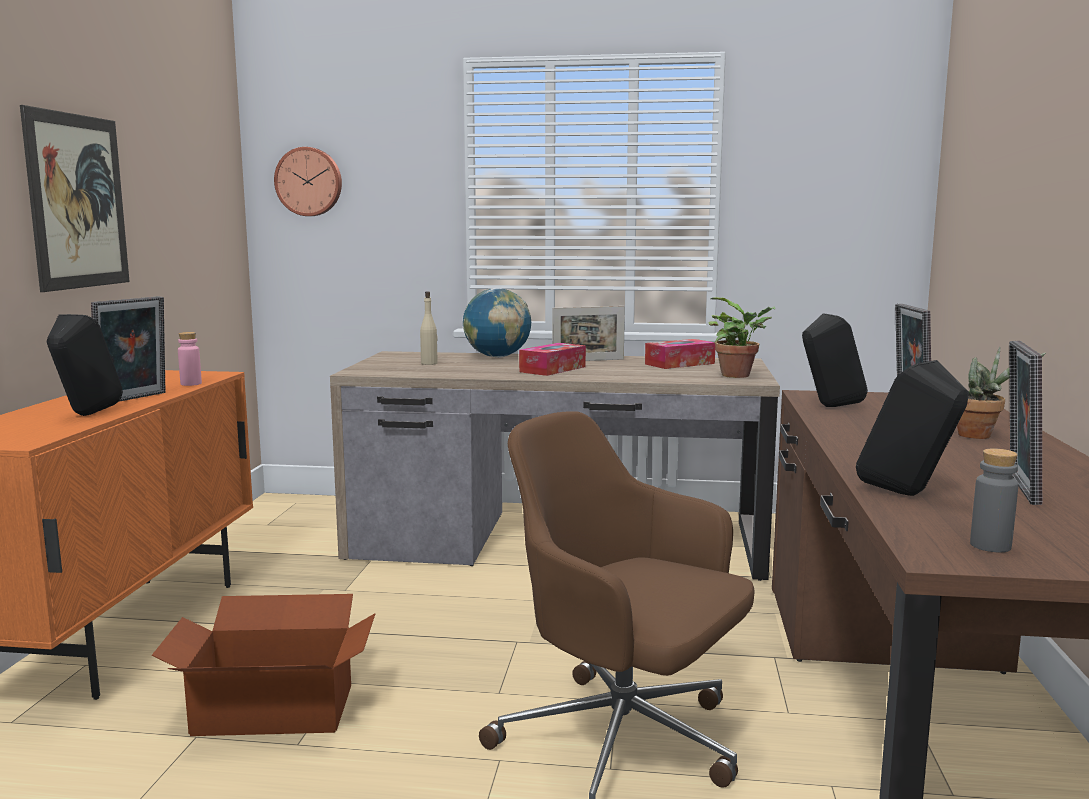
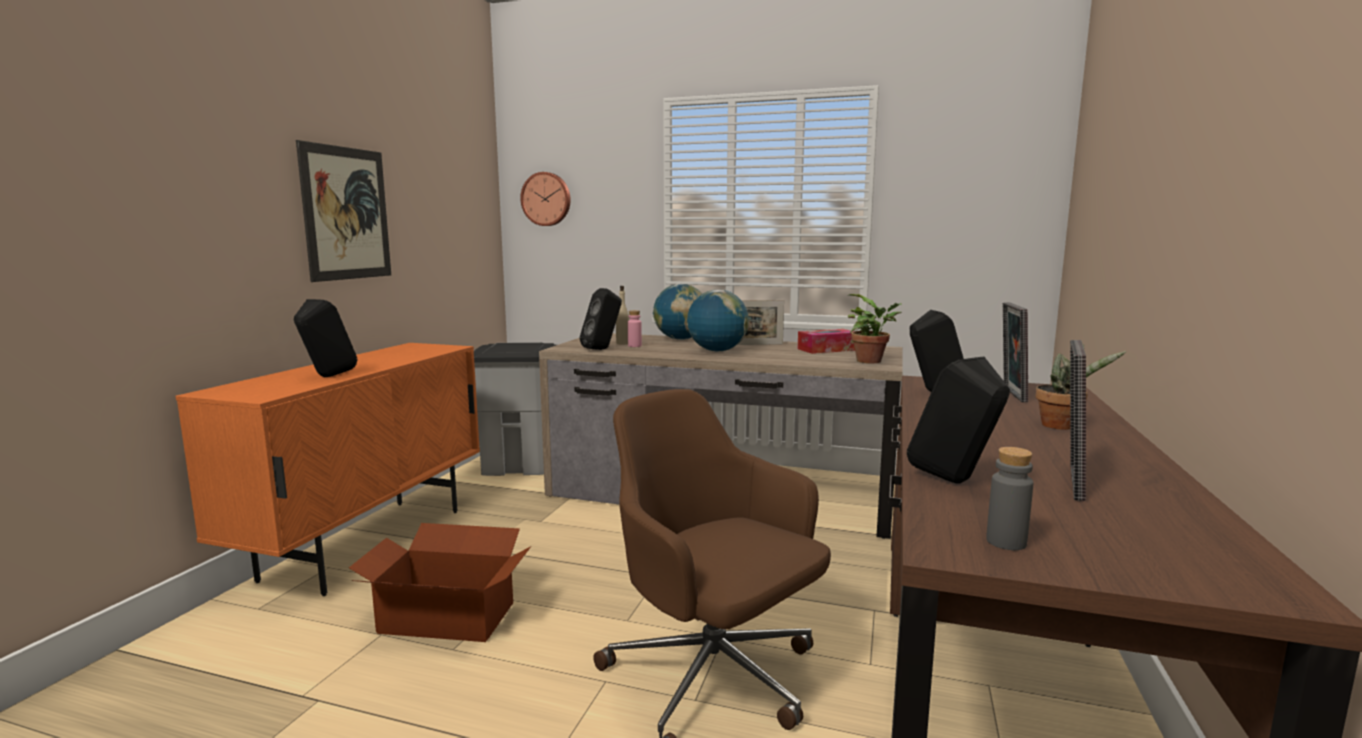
camera: 10 degrees right, 0 degrees up
picture frame [91,296,166,402] -> none
pink bottle [178,332,202,386] -> pink bottle moved to [628,310,642,347]
tissue box [519,343,586,376] -> globe [687,290,749,352]
none -> grey trash can [474,342,556,476]
none -> black speaker [580,288,622,350]

